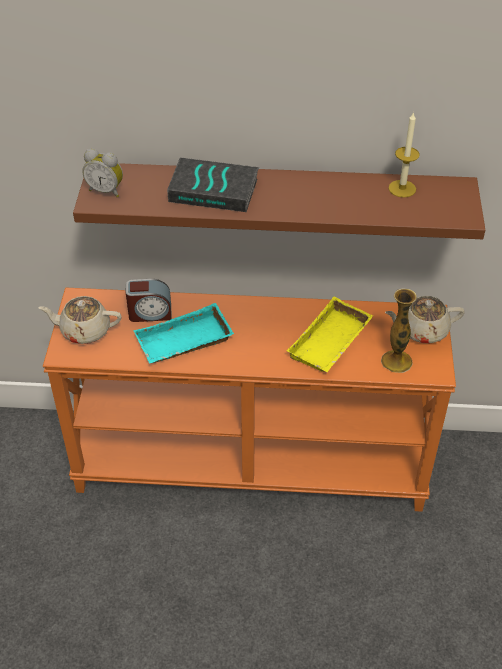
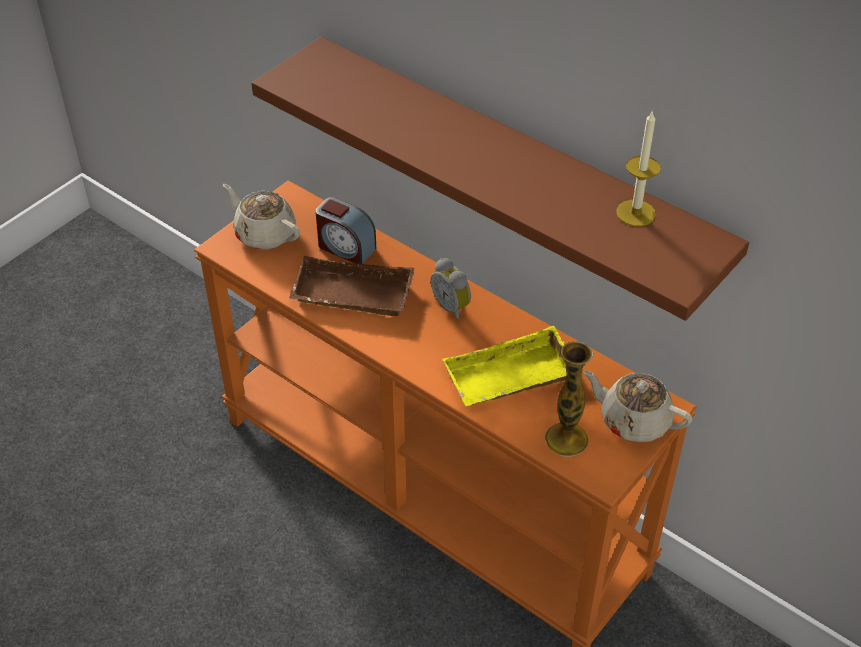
camera: 35 degrees right, 0 degrees up
alarm clock [82,149,123,198] -> alarm clock moved to [431,258,471,321]
turquoise tray [134,303,234,363] -> brown tray [289,256,414,316]
book [167,157,259,212] -> none

